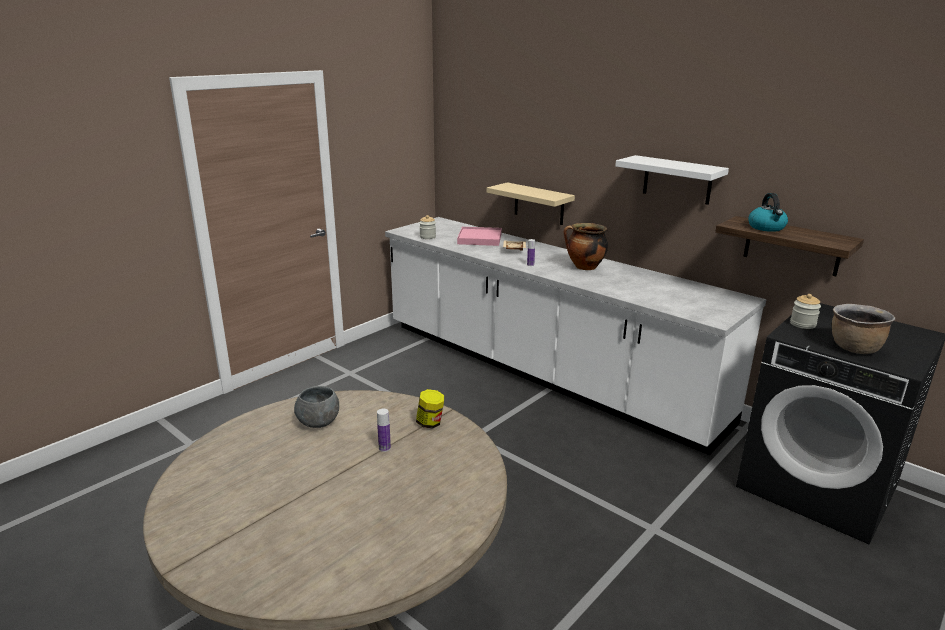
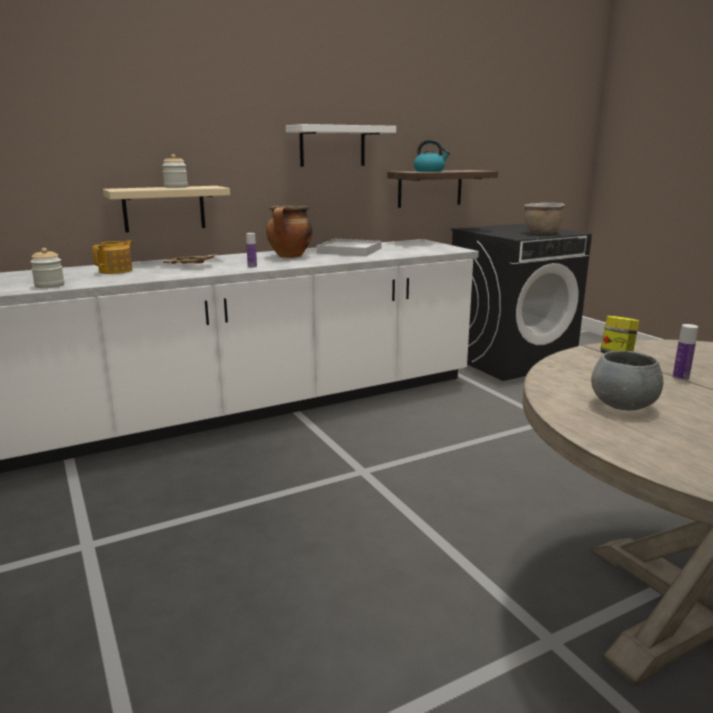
camera: 70 degrees left, 5 degrees down
pink tray [457,227,502,246] -> teapot [92,240,133,274]
jar [790,294,821,329] -> jar moved to [162,154,188,188]
none -> white tray [317,239,382,256]

